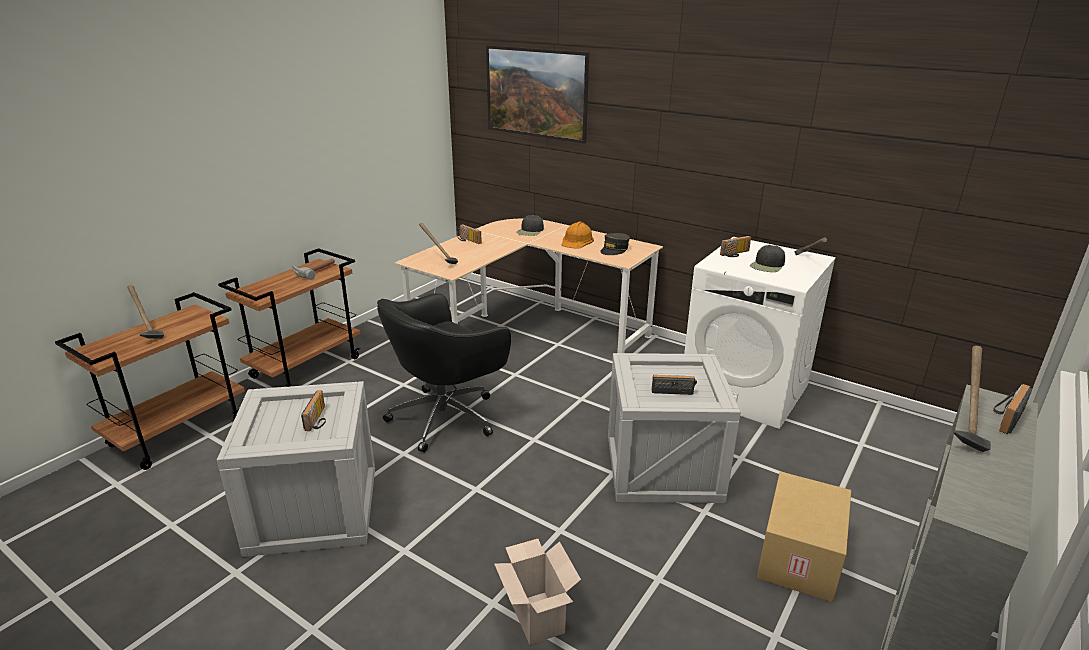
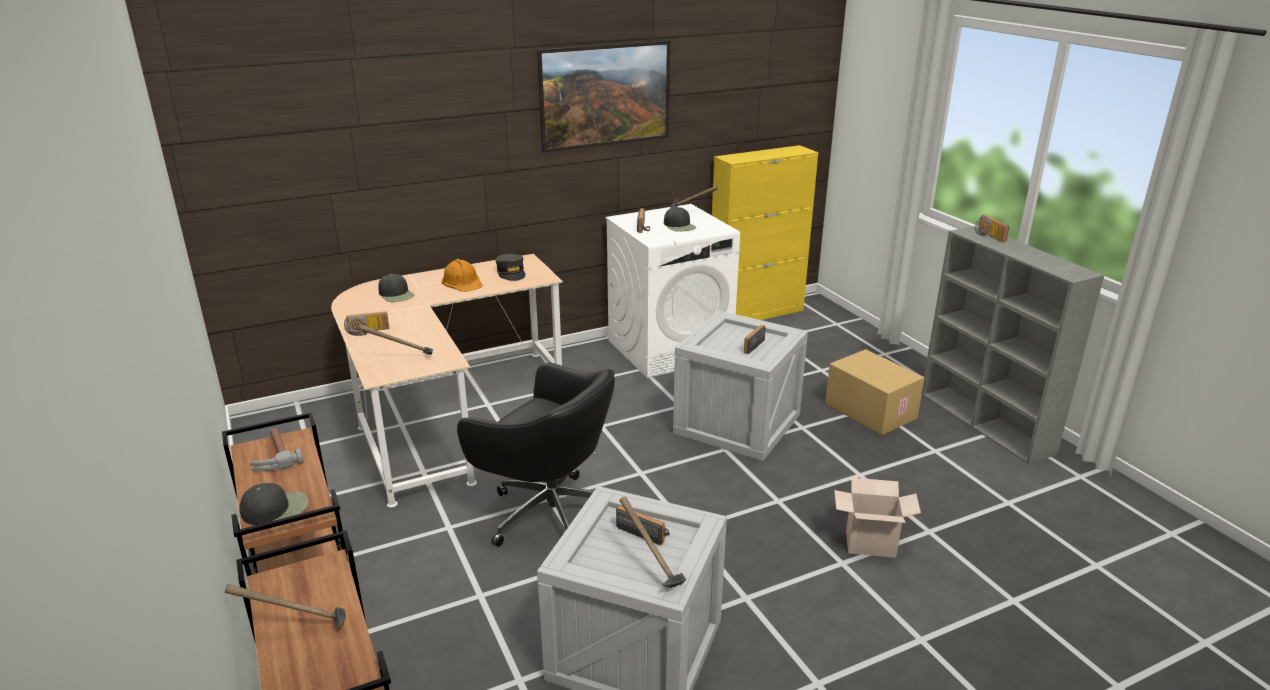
camera: 60 degrees left, 0 degrees up
black office chair [377,293,511,453] -> black office chair turned 45 degrees counterclockwise [457,363,615,547]
picture [486,45,589,144] -> picture moved to [537,41,670,153]
hammer [953,346,991,452] -> hammer moved to [619,496,686,588]
none -> black cap [239,483,309,525]
none -> yellow cabinet [712,145,819,320]

